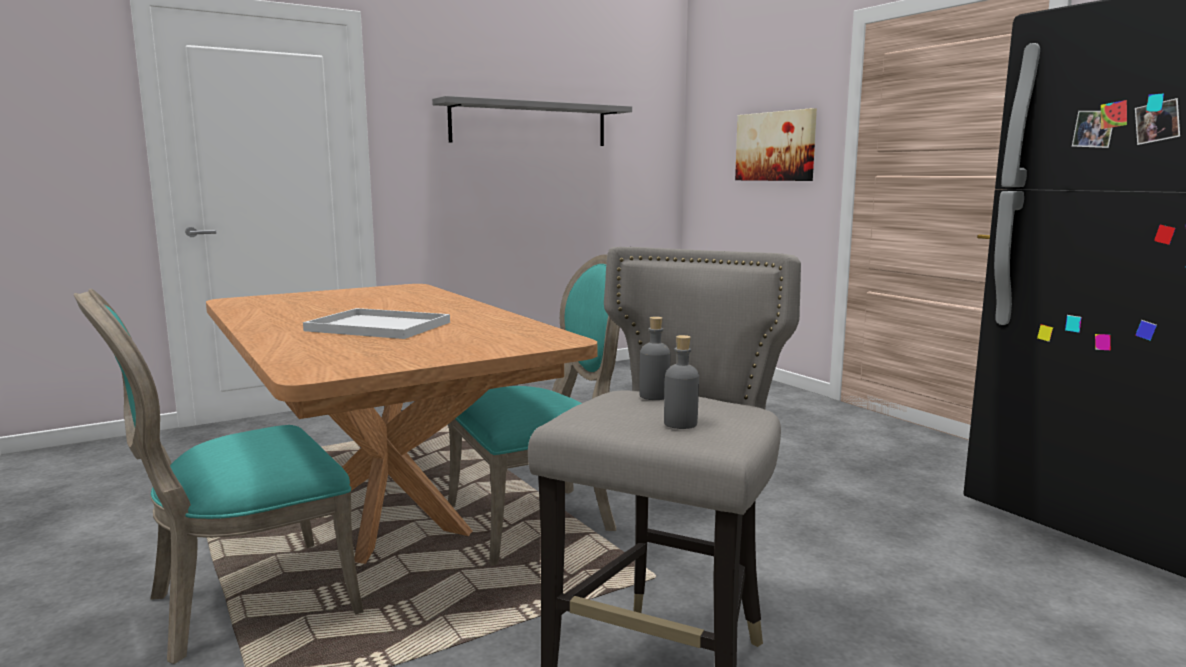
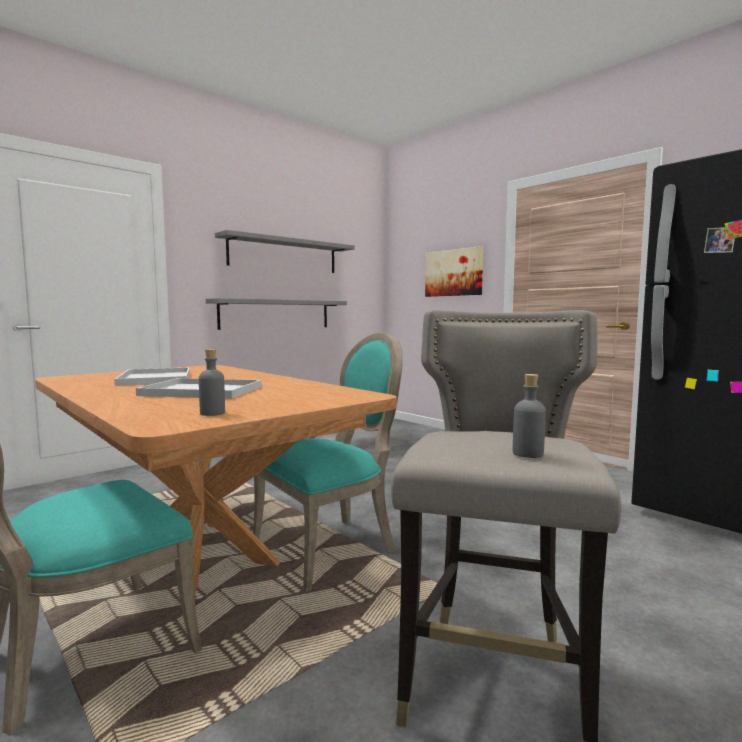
camera: 10 degrees left, 5 degrees down
grey bottle [639,317,670,400] -> grey bottle moved to [199,349,225,416]
none -> white tray [114,367,190,386]
none -> grey shelf [206,298,347,330]

